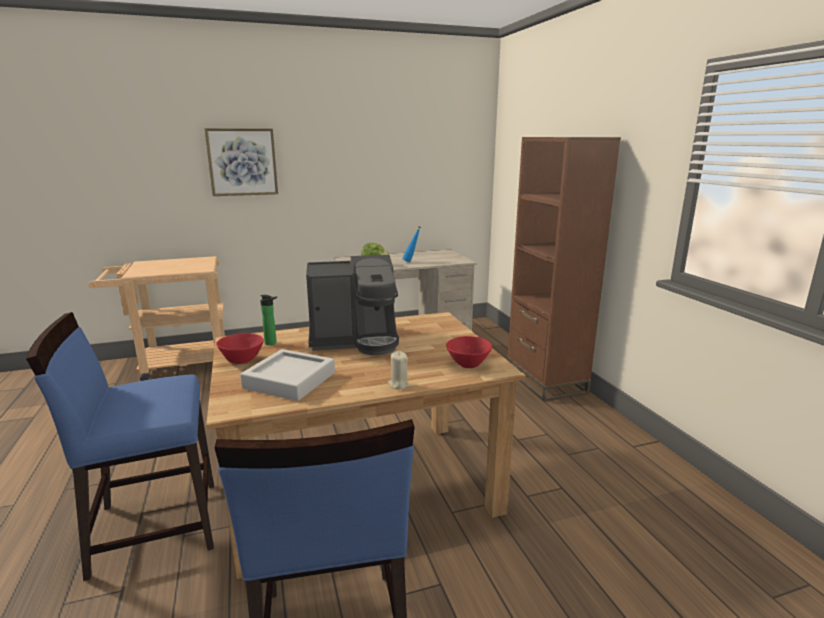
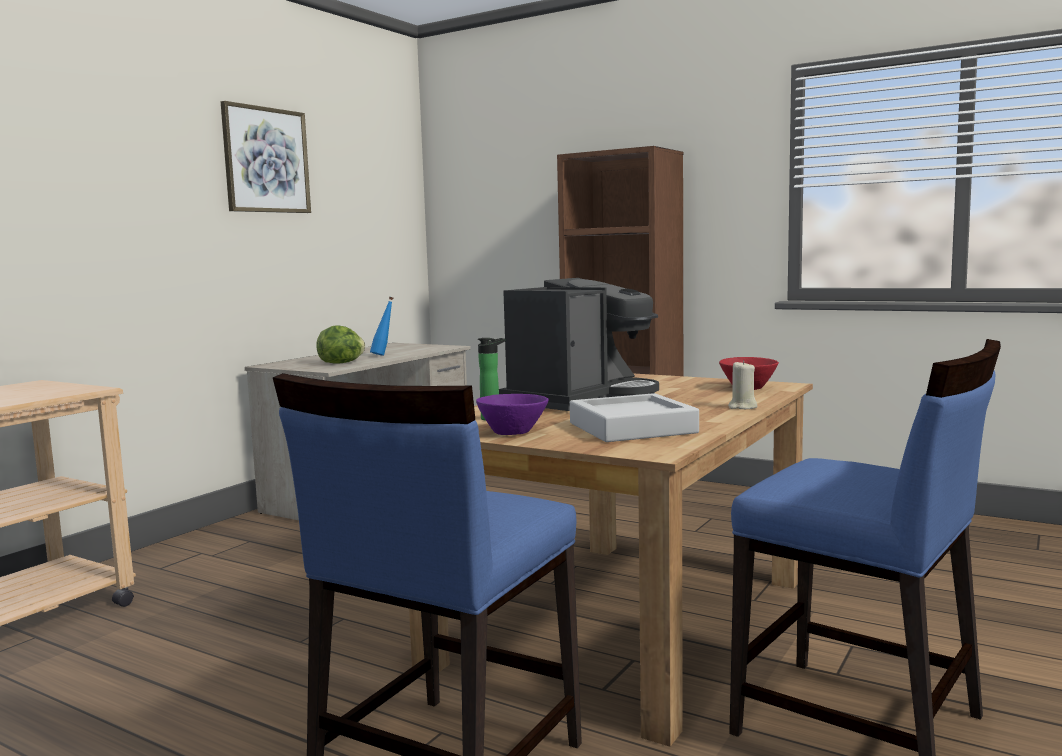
camera: 40 degrees left, 10 degrees down
picture [204,128,278,196] -> picture moved to [221,101,311,213]
red bowl [216,333,264,364] -> purple bowl [476,394,548,435]

